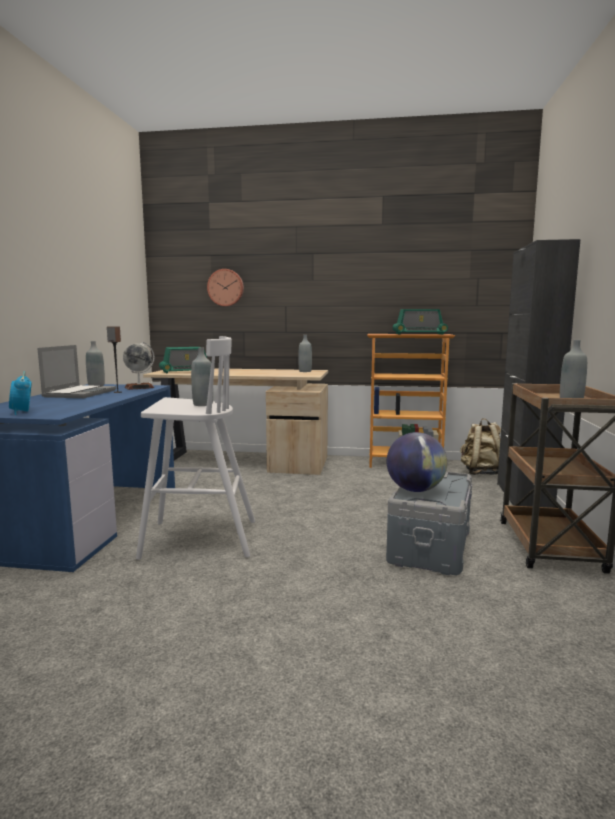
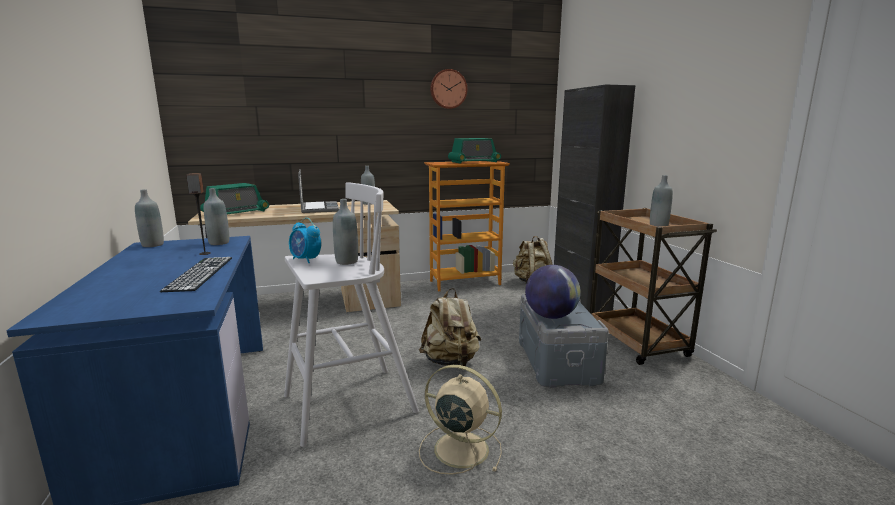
camera: 25 degrees left, 5 degrees up
alarm clock [9,371,32,415] -> alarm clock moved to [289,218,321,263]
laptop [37,345,116,398] -> laptop moved to [298,169,339,213]
globe [123,342,154,390] -> grey bottle [204,188,229,245]
wall clock [207,269,244,306] -> wall clock moved to [430,69,467,109]
none -> keyboard [160,257,232,292]
none -> beige backpack [419,288,481,366]
none -> beige fan [419,365,502,475]

